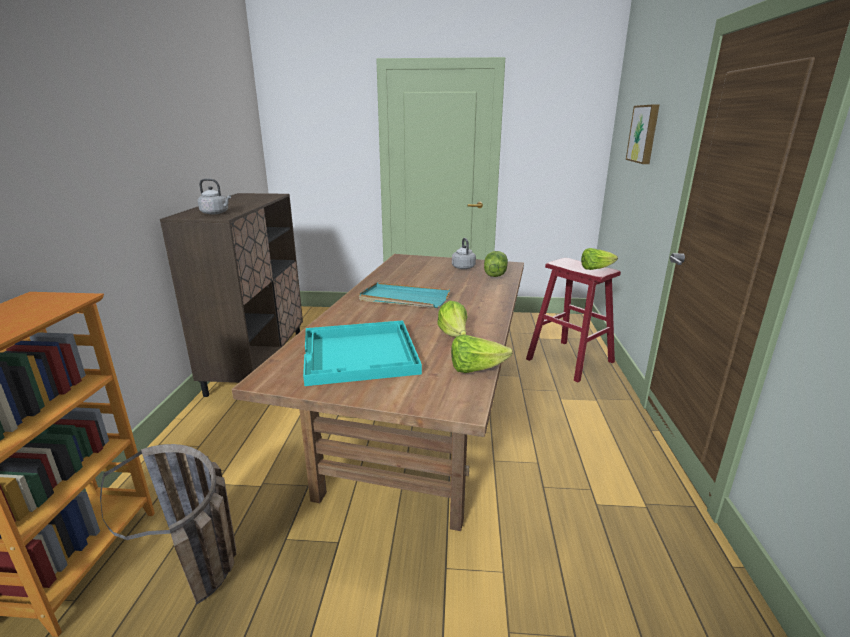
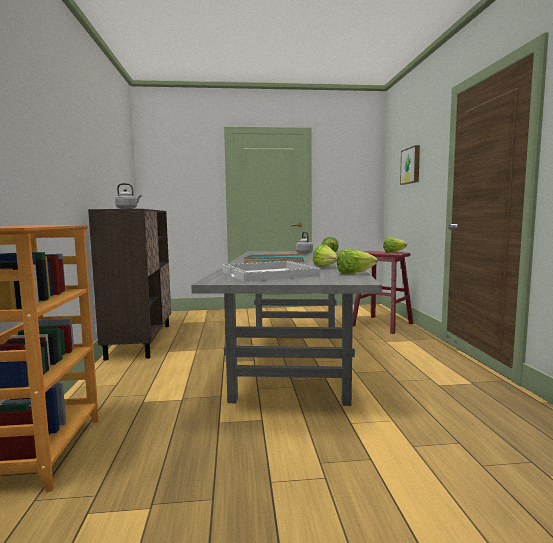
camera: 10 degrees left, 15 degrees down
basket [100,444,236,605] -> none
brown dining table [232,254,524,531] -> grey dining table [191,251,382,406]
turquoise tray [303,320,422,386] -> white tray [222,261,321,282]

